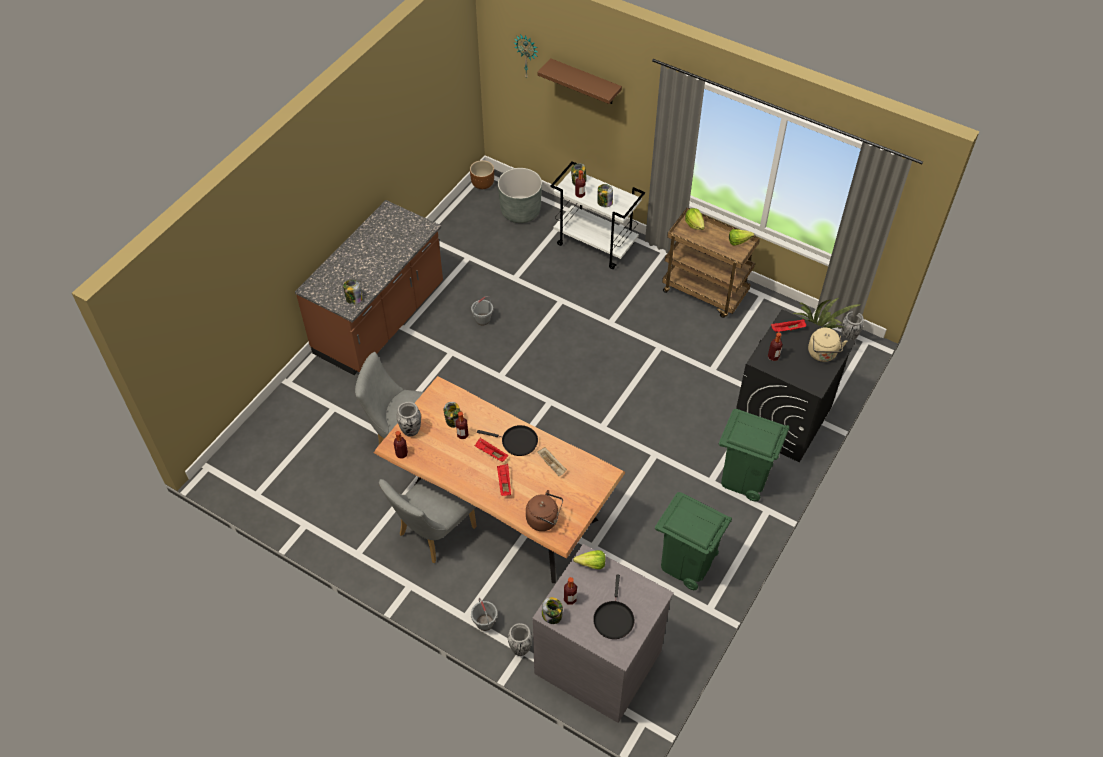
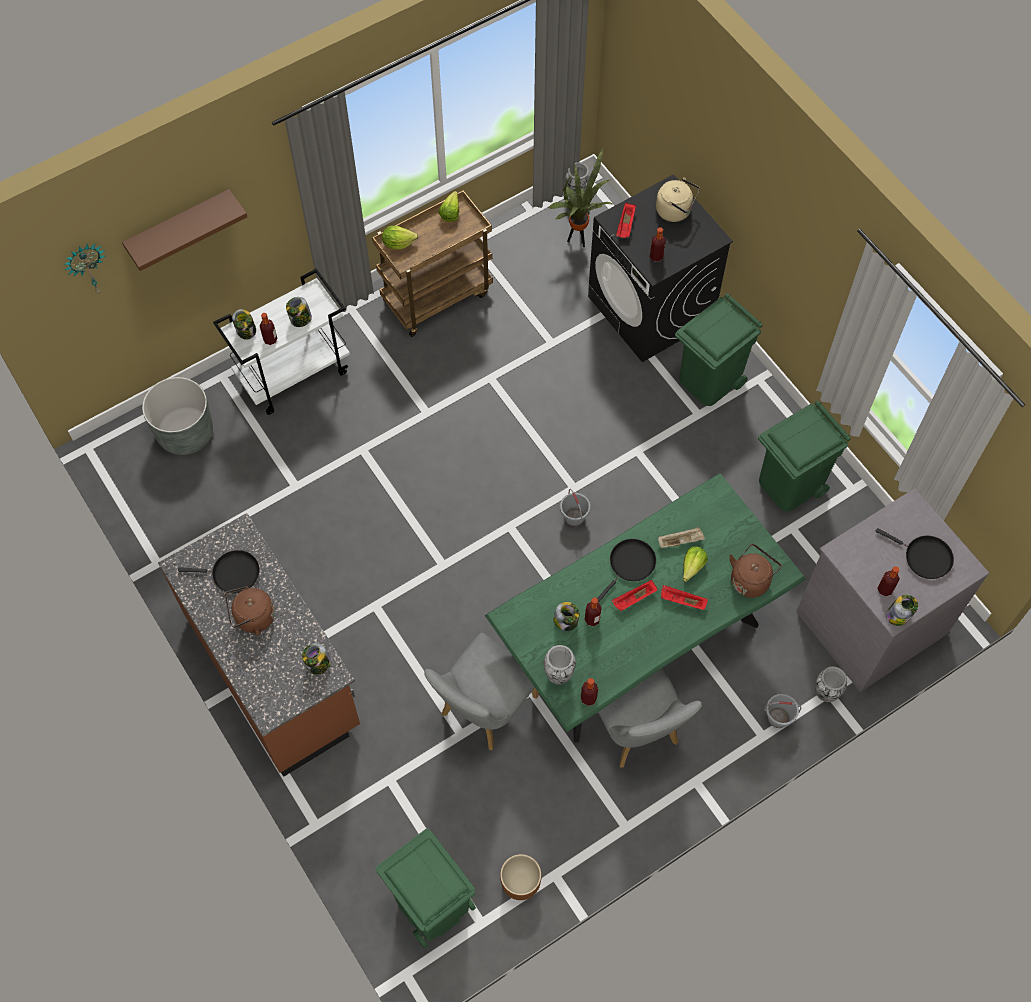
camera: 65 degrees left, 10 degrees up
brown dining table [374,376,625,583] -> green dining table [485,473,806,743]
brown planter [470,160,494,189] -> brown planter moved to [500,854,542,900]
grey bucket [471,296,493,325] -> grey bucket moved to [560,489,590,526]
lettuce [573,550,606,569] -> lettuce moved to [683,546,708,582]
none -> black frying pan [178,550,260,594]
none -> brown kettle [225,586,275,635]
none -> green trash can [375,828,476,949]

